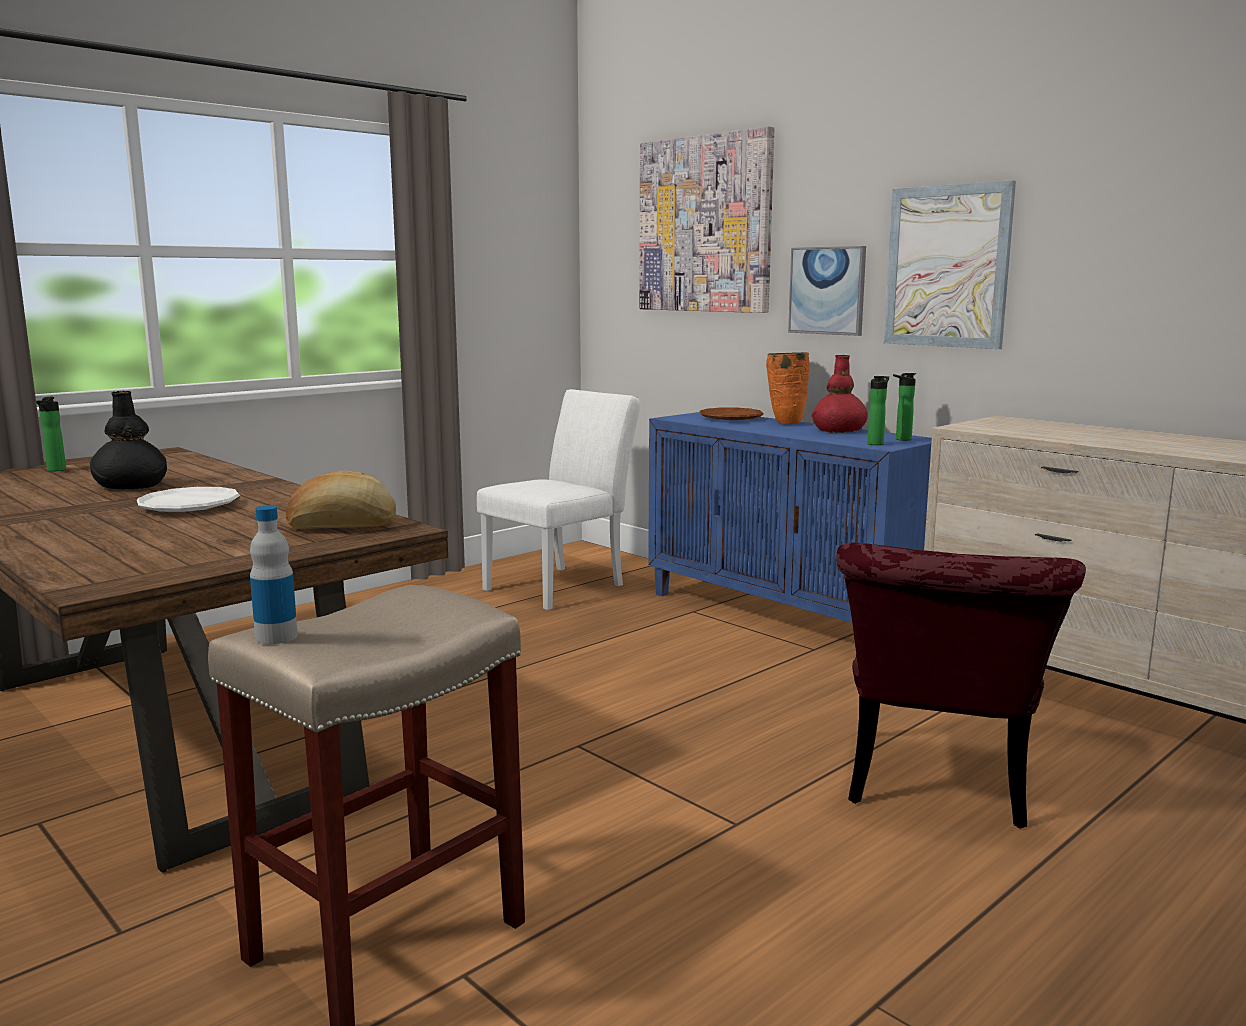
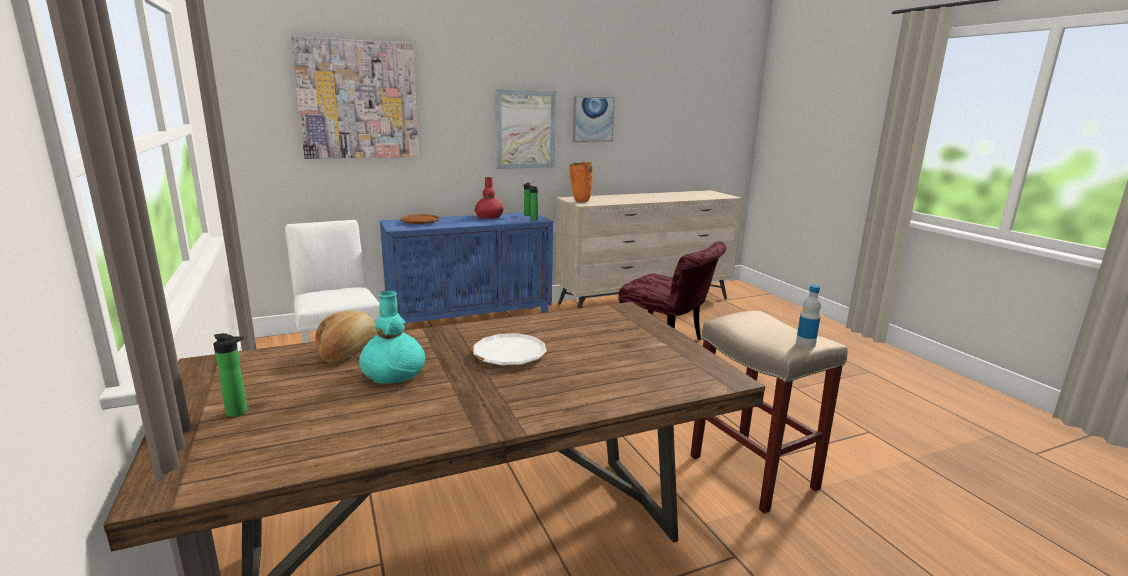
camera: 70 degrees left, 5 degrees up
black vase [90,391,167,489] -> turquoise vase [359,290,425,384]
bread [286,471,396,529] -> bread moved to [315,311,377,363]
orange vase [766,352,809,424] -> orange vase moved to [569,162,593,202]
picture [788,246,866,336] -> picture moved to [573,96,615,142]

